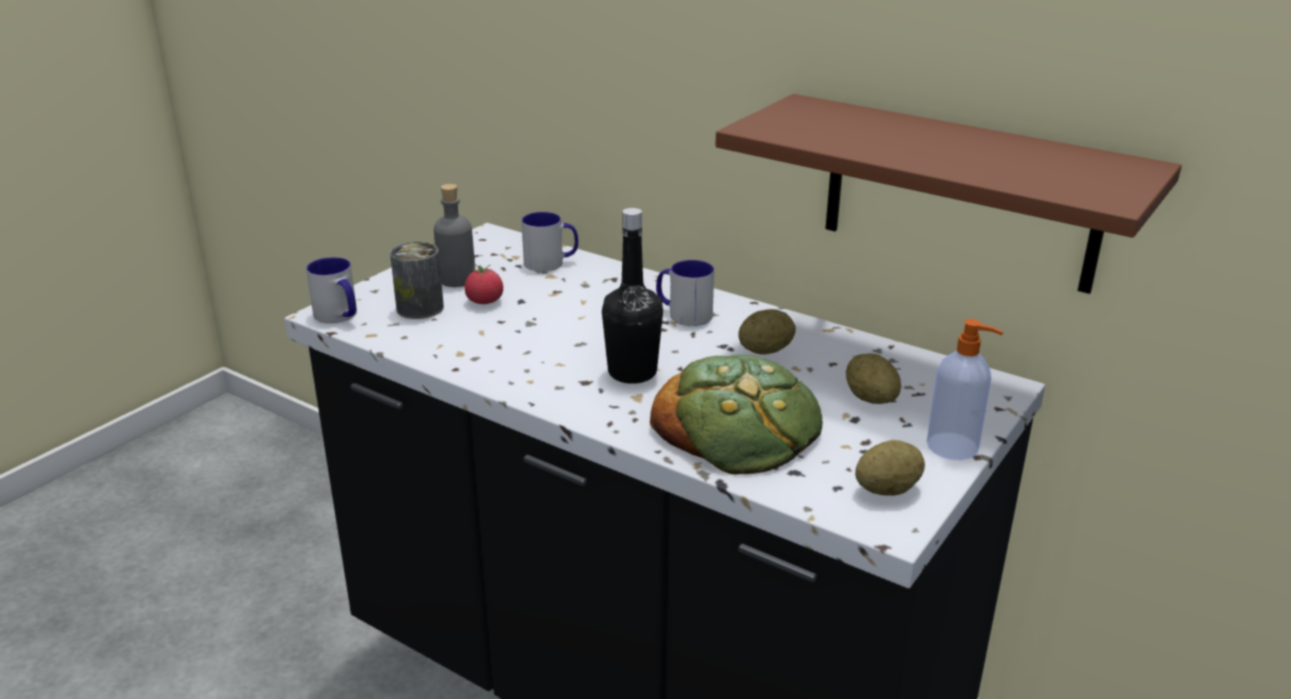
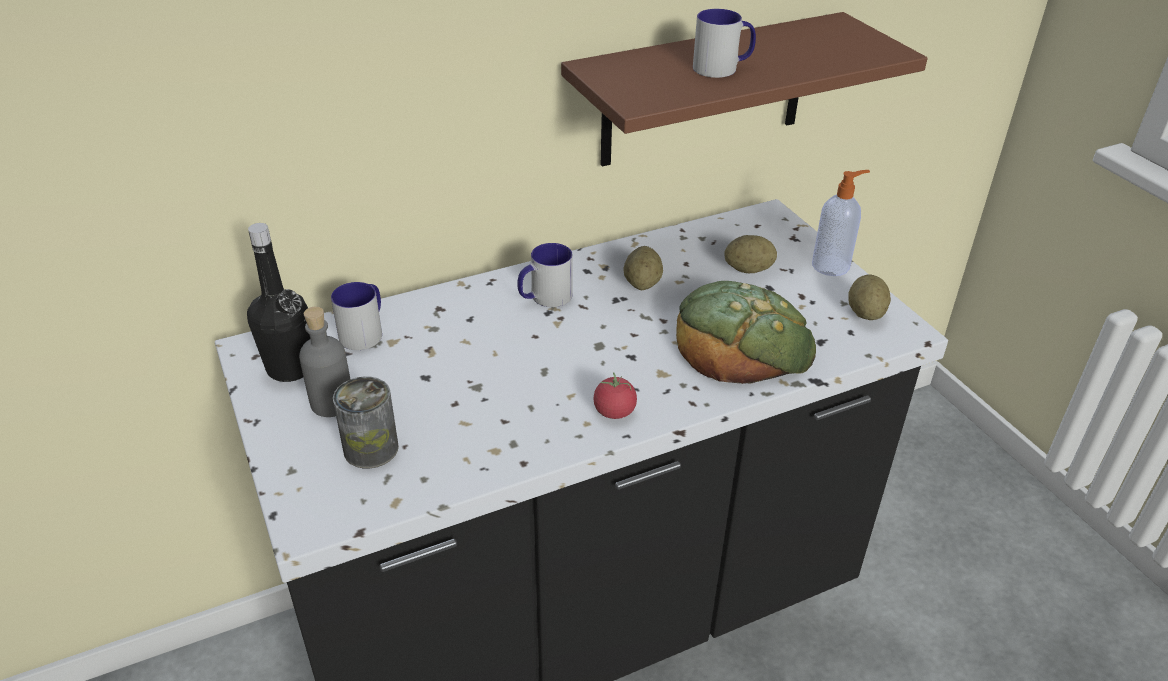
camera: 60 degrees left, 10 degrees up
mug [306,257,357,323] -> mug moved to [693,9,756,78]
tomato [465,264,503,304] -> tomato moved to [593,372,637,419]
black bottle [602,208,663,384] -> black bottle moved to [247,223,310,382]

